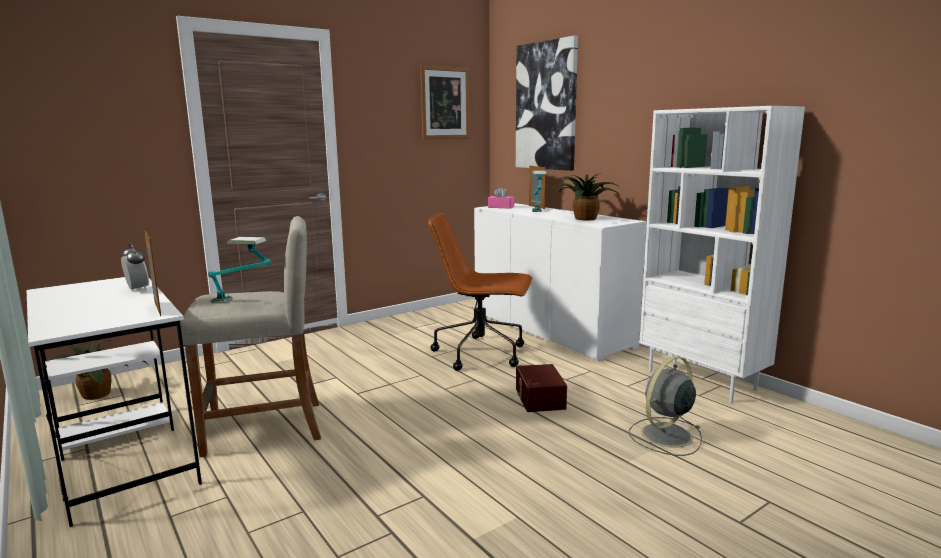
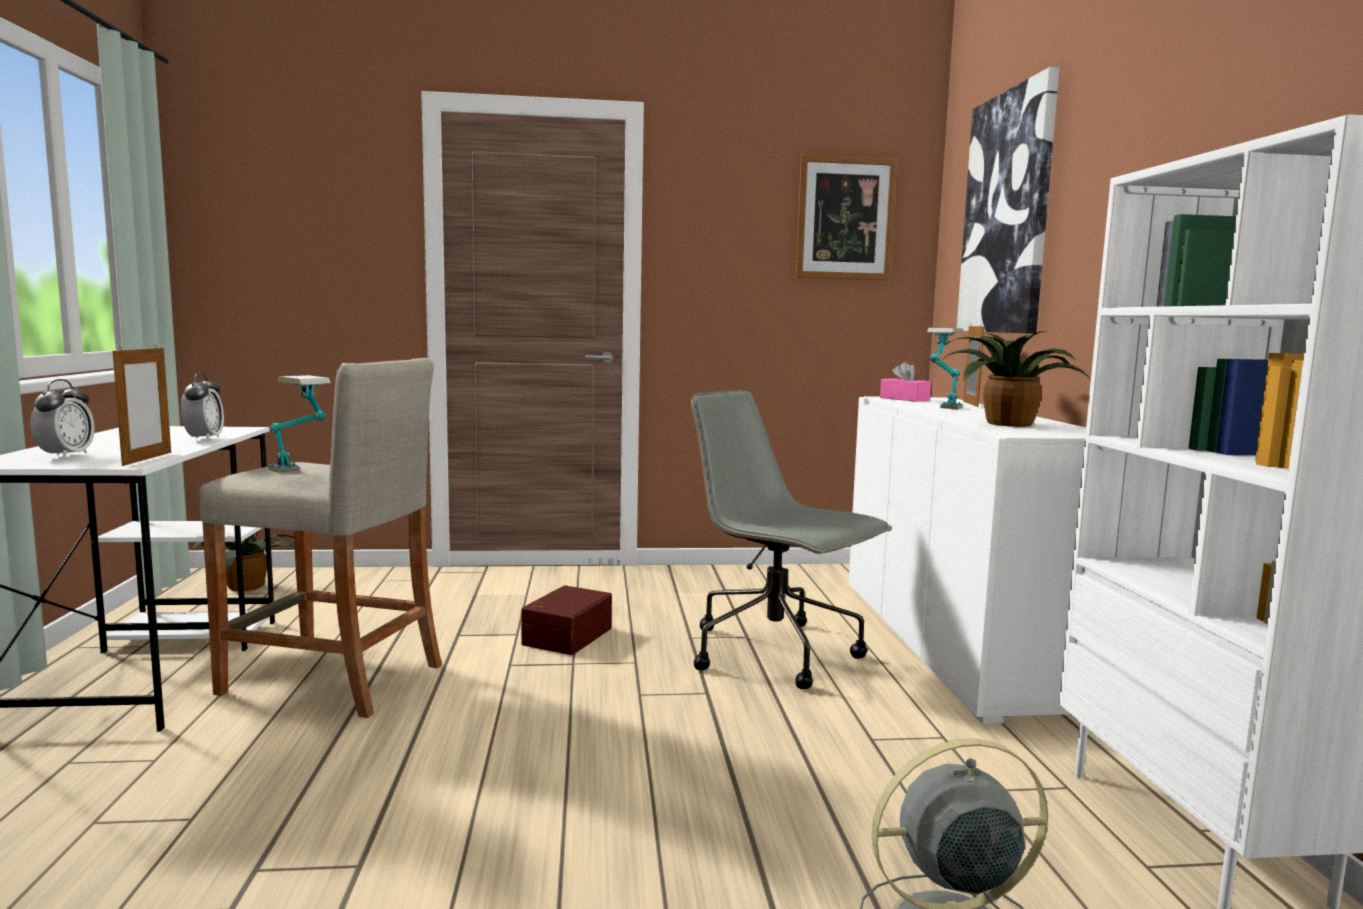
camera: 30 degrees right, 5 degrees down
brown office chair [428,213,532,371] -> grey office chair [691,391,892,689]
brown storage box [516,364,567,412] -> brown storage box moved to [521,585,612,655]
none -> alarm clock [30,379,95,459]

